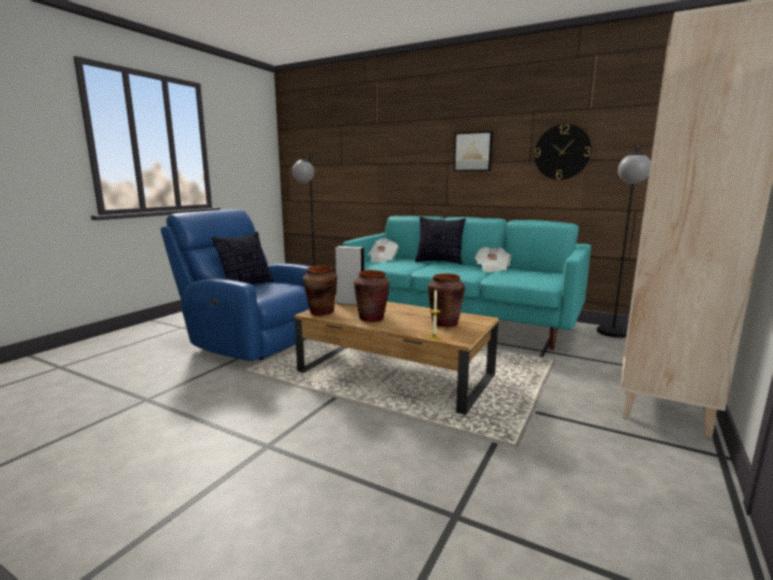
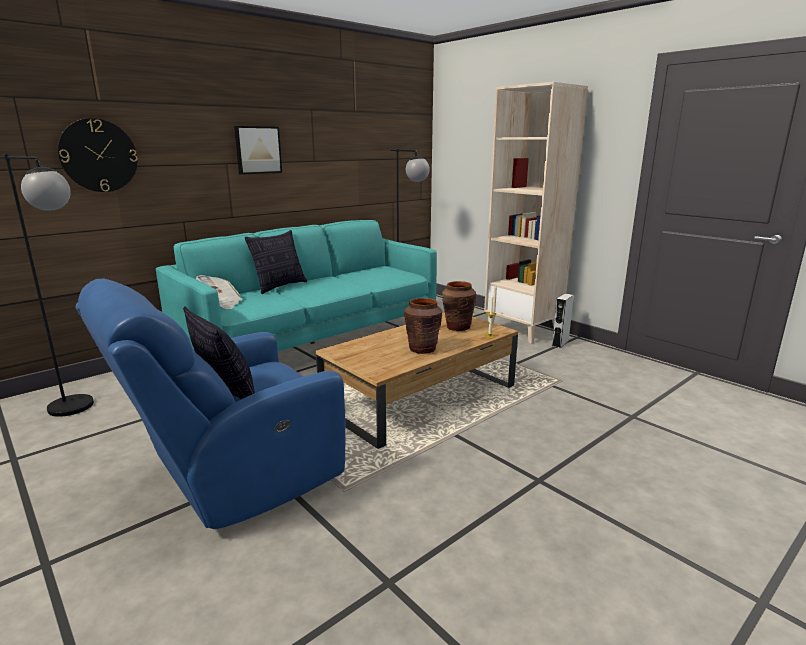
camera: 70 degrees left, 5 degrees up
brown vase [303,266,337,316] -> none
grey speaker [335,246,365,305] -> grey speaker moved to [552,293,574,348]
newspaper [475,247,512,272] -> none
wall clock [534,124,592,180] -> wall clock moved to [58,118,138,192]

